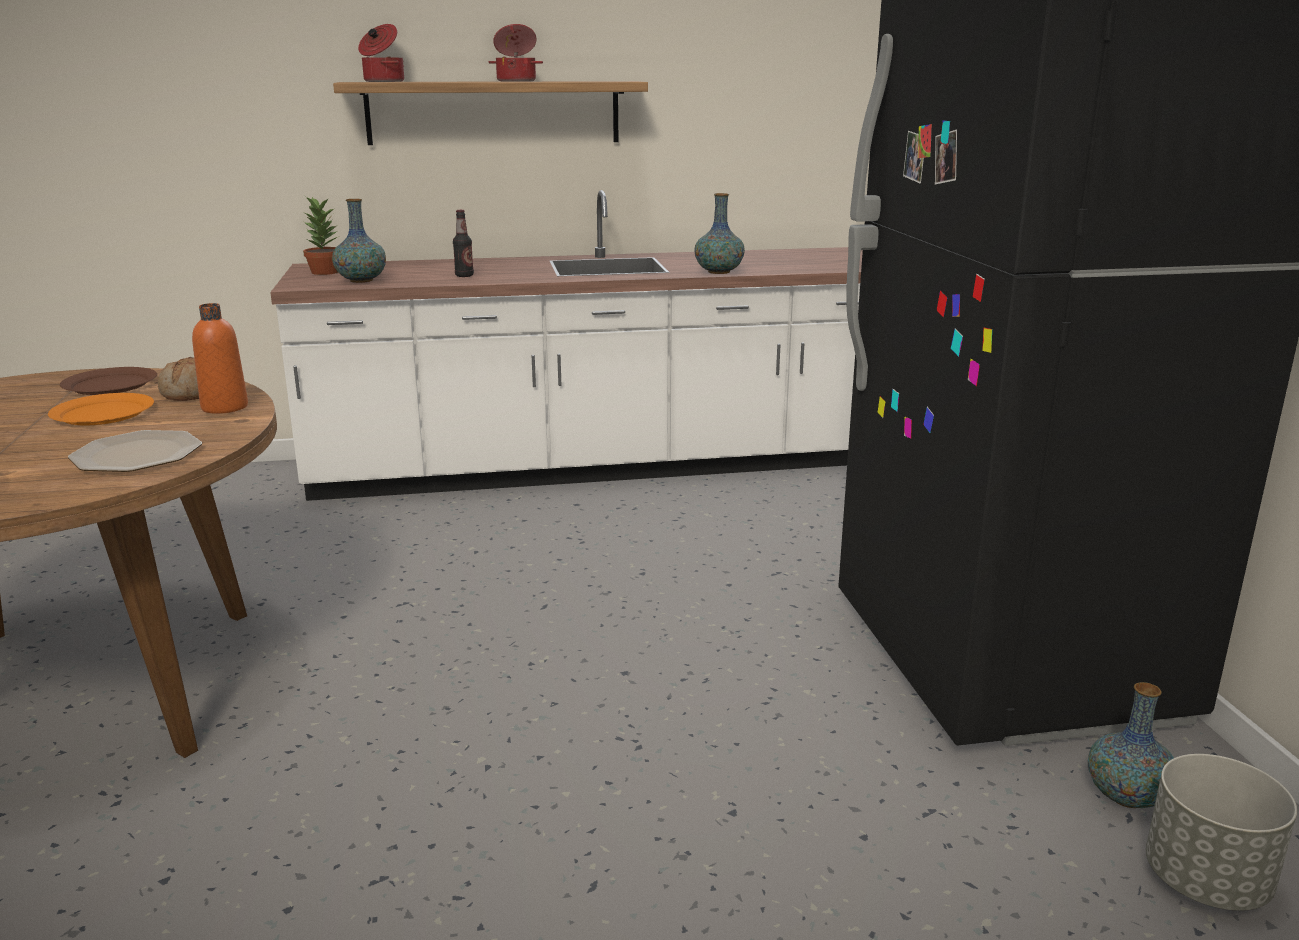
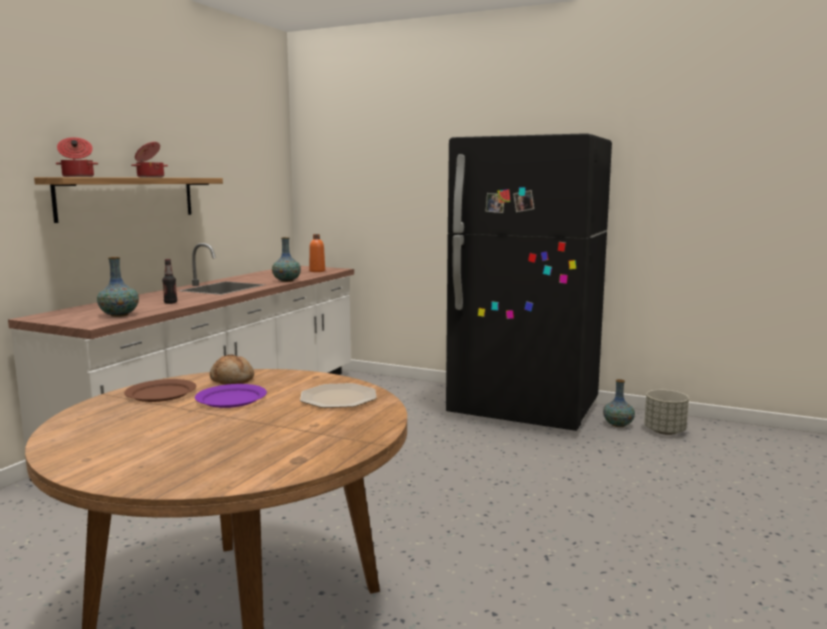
camera: 55 degrees left, 10 degrees down
orange plate [48,393,154,425] -> purple plate [195,384,267,408]
orange bottle [192,303,248,414] -> orange bottle moved to [309,234,325,272]
potted plant [303,196,338,275] -> none

